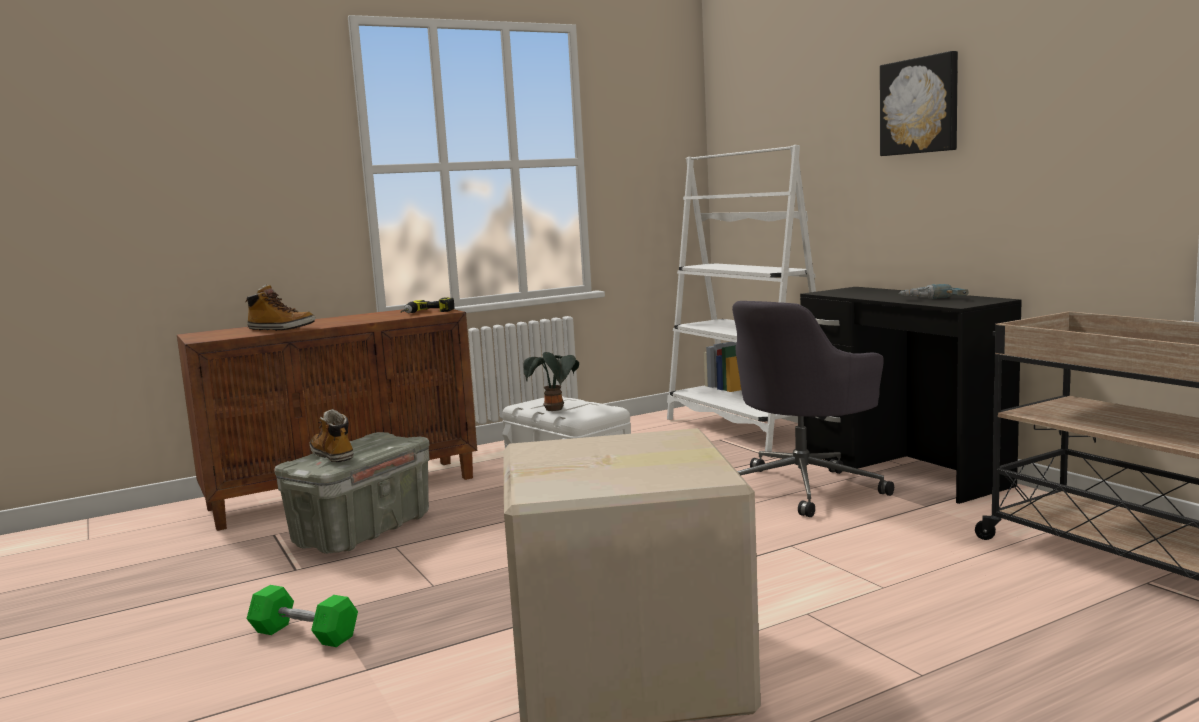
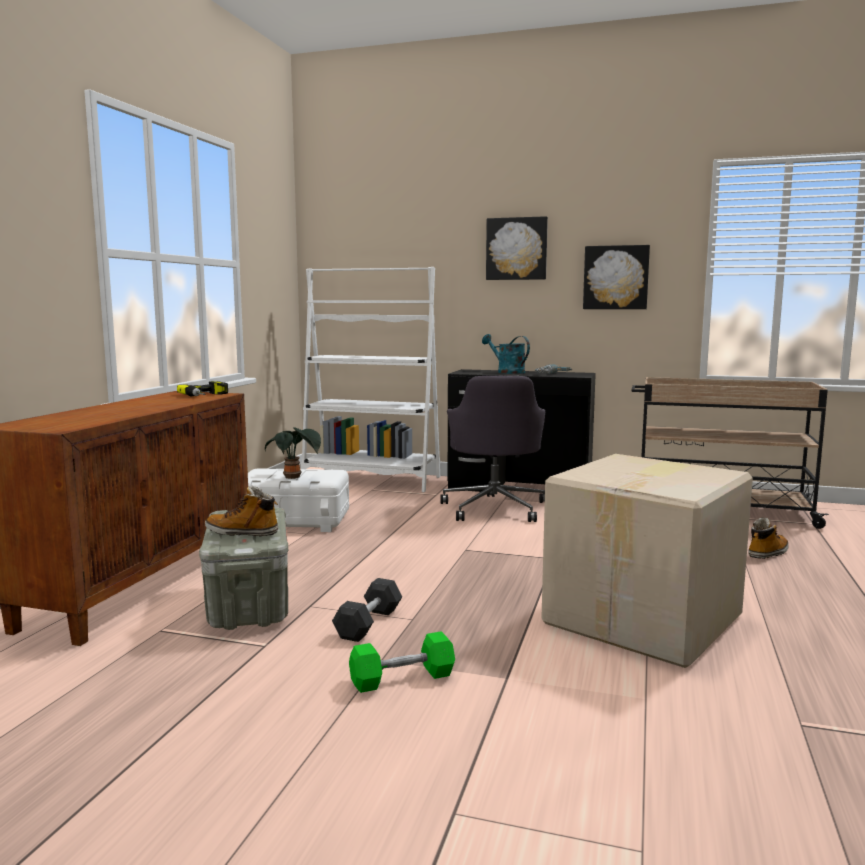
camera: 45 degrees left, 0 degrees up
boot [246,285,315,331] -> boot moved to [748,517,789,559]
none -> grey dumbbell [332,578,402,642]
none -> turquoise watering can [482,334,530,374]
none -> picture [583,245,650,309]

